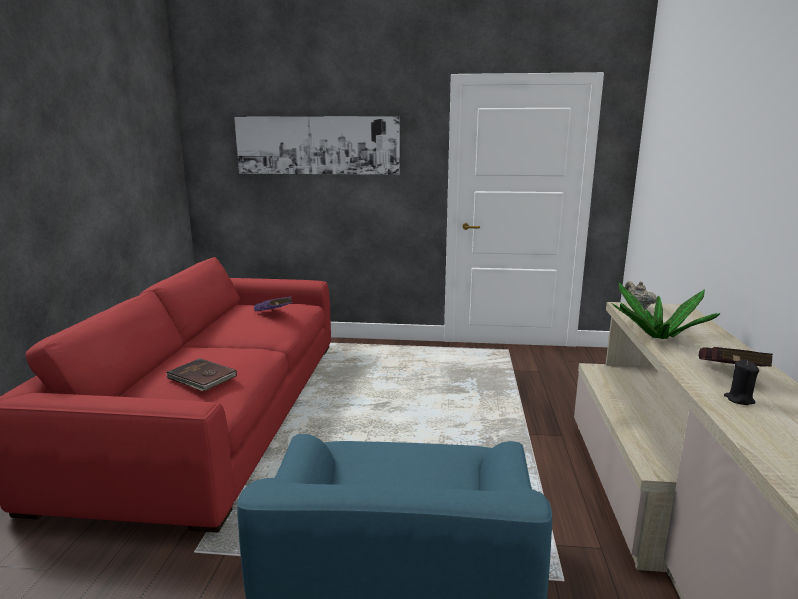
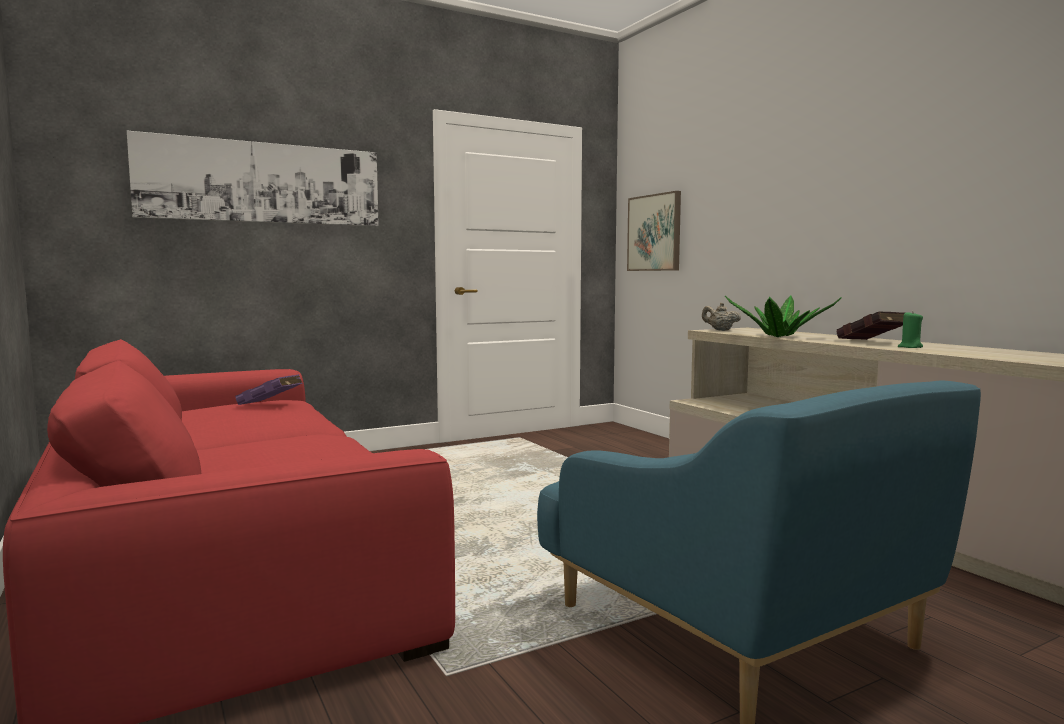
camera: 35 degrees left, 10 degrees down
brown book [166,358,237,392] -> none
black candle [724,360,759,405] -> green candle [898,311,923,348]
none -> picture [627,191,681,271]

